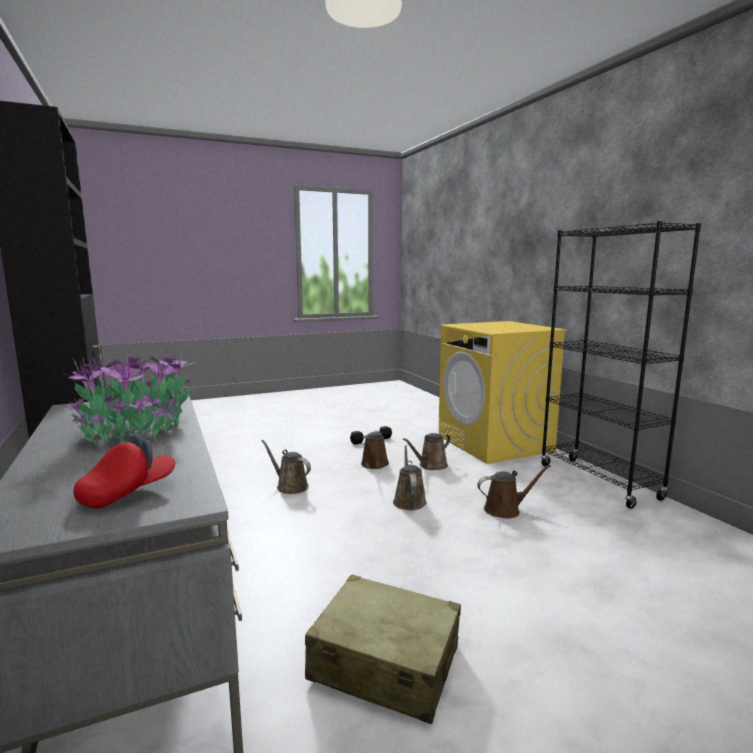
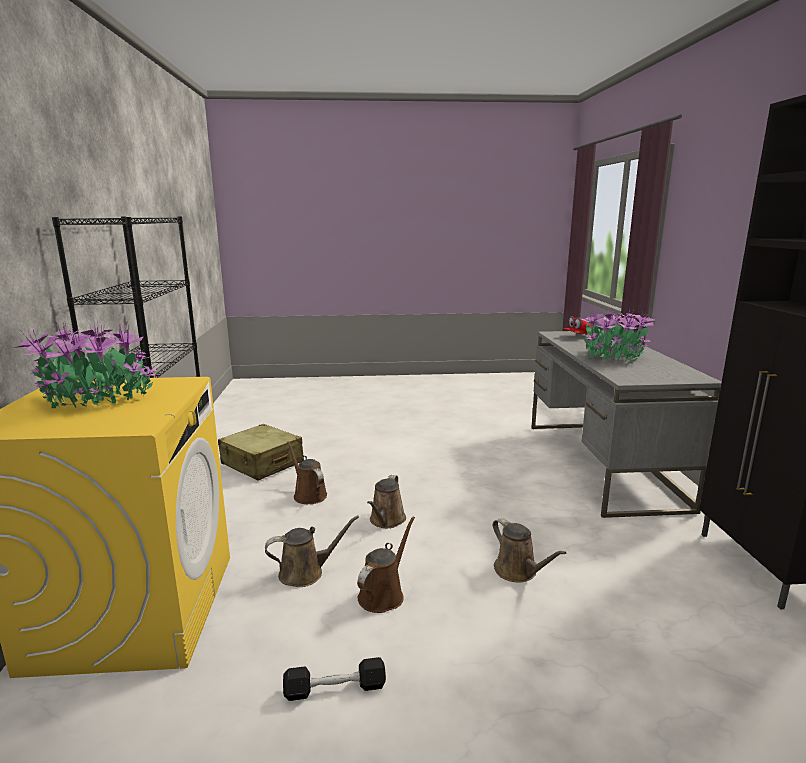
camera: 160 degrees left, 5 degrees up
beige suitcase [305,574,461,724] -> beige suitcase moved to [218,424,304,481]
brown watering can [477,465,551,518] -> brown watering can turned 45 degrees clockwise [287,441,327,504]
none -> potted plant [14,321,157,408]

